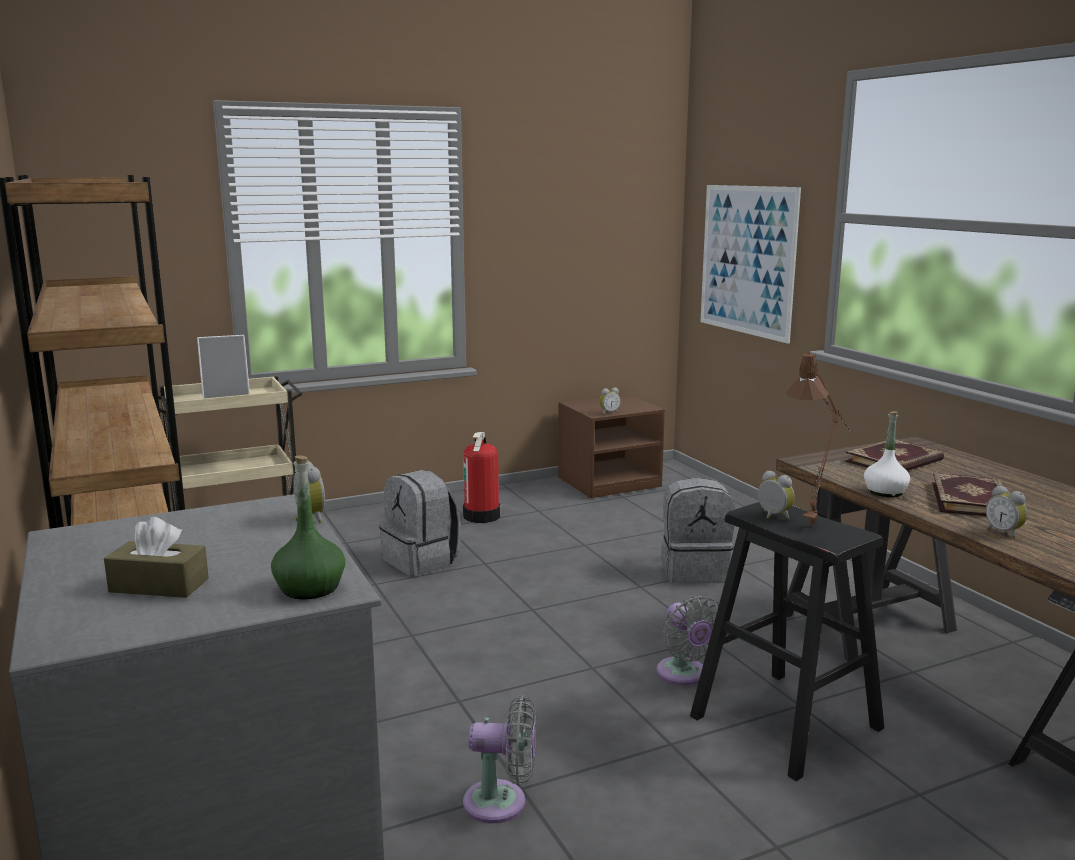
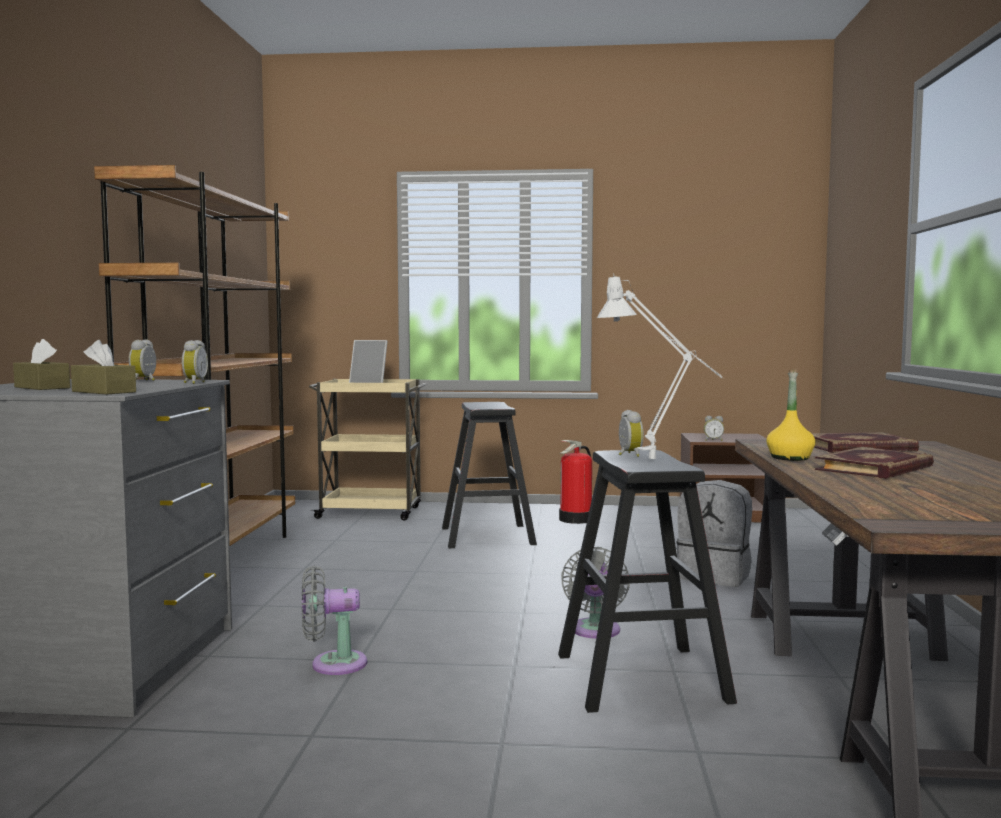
camera: 30 degrees right, 10 degrees down
green bottle [271,455,346,599] -> brown tissue box [71,340,136,394]
grey backpack [379,470,461,577] -> black stool [442,402,537,548]
grey fan [463,695,536,823] -> grey fan turned 135 degrees clockwise [302,566,367,675]
picture [700,185,801,344] -> none
brown table lamp [786,353,851,524] -> grey table lamp [597,277,723,459]
white bottle [864,411,910,497] -> yellow bottle [766,369,816,461]
alarm clock [986,485,1027,539] -> alarm clock moved to [129,340,156,381]

